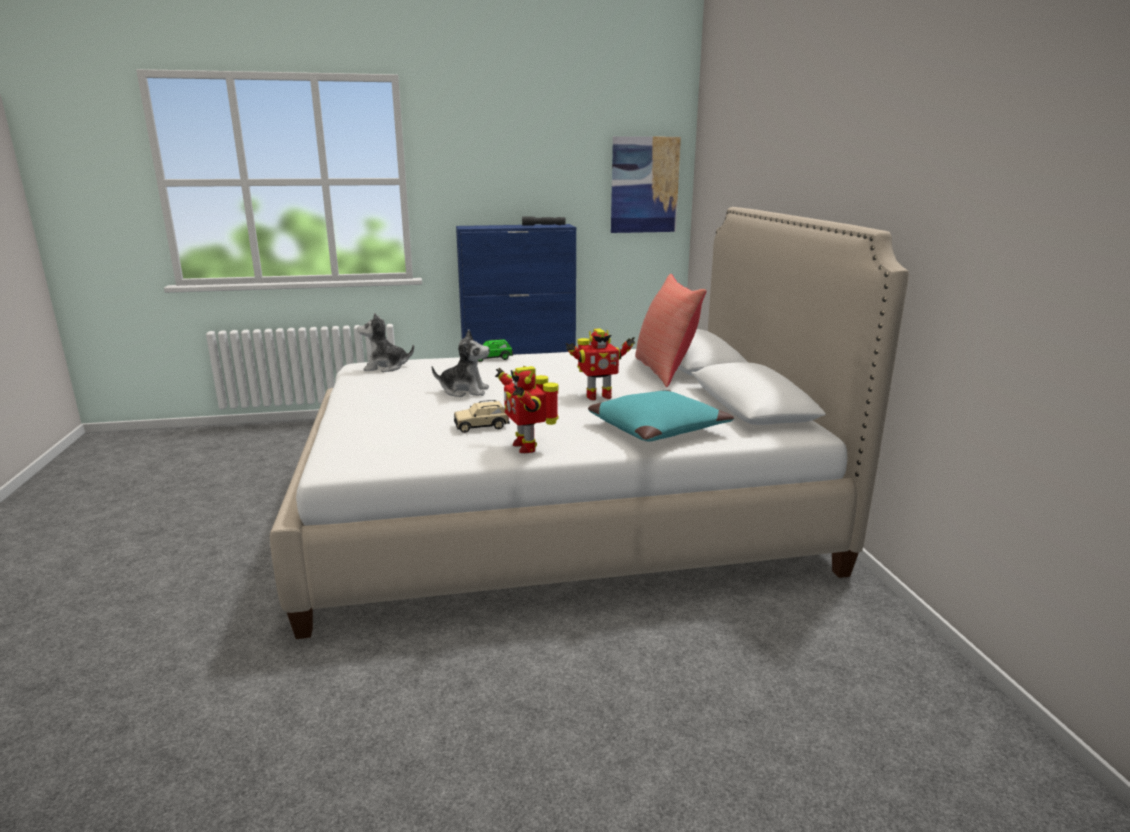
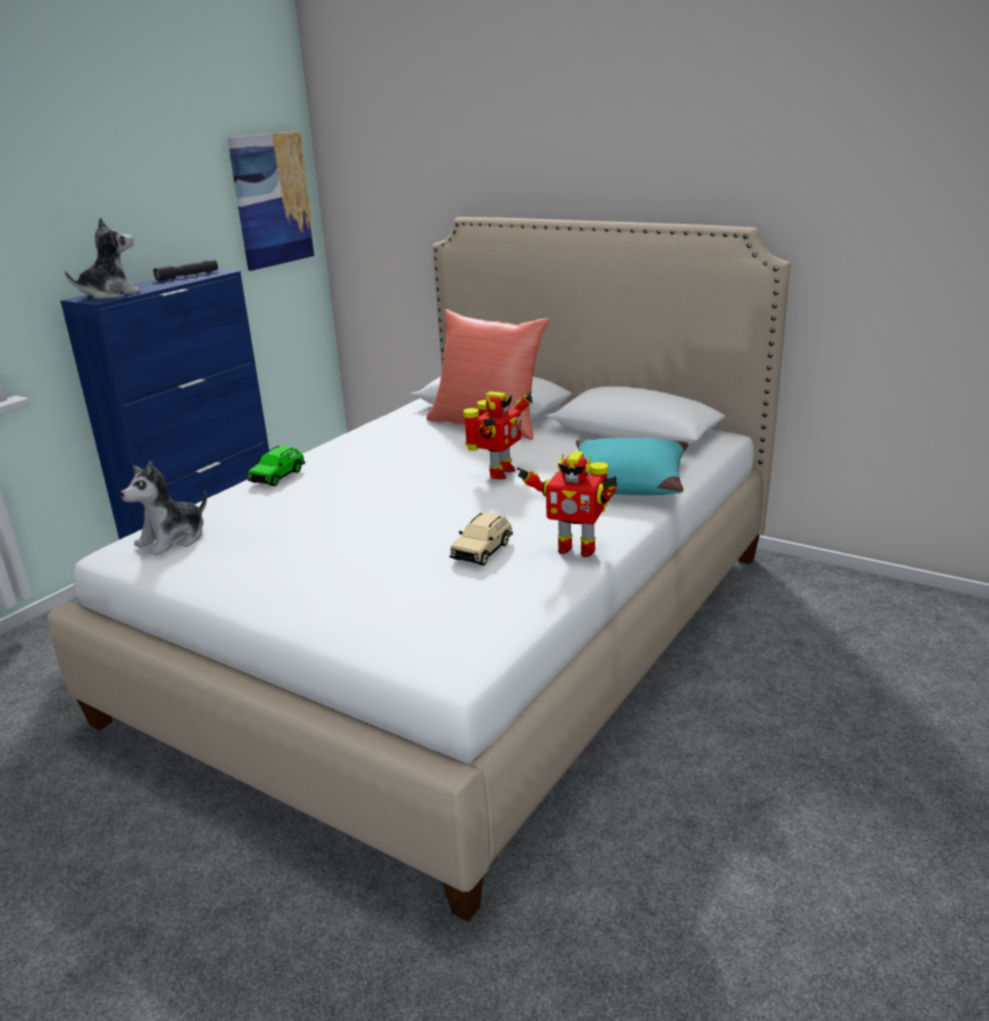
camera: 45 degrees left, 5 degrees up
plush toy [432,330,490,397] -> plush toy moved to [65,218,142,299]

